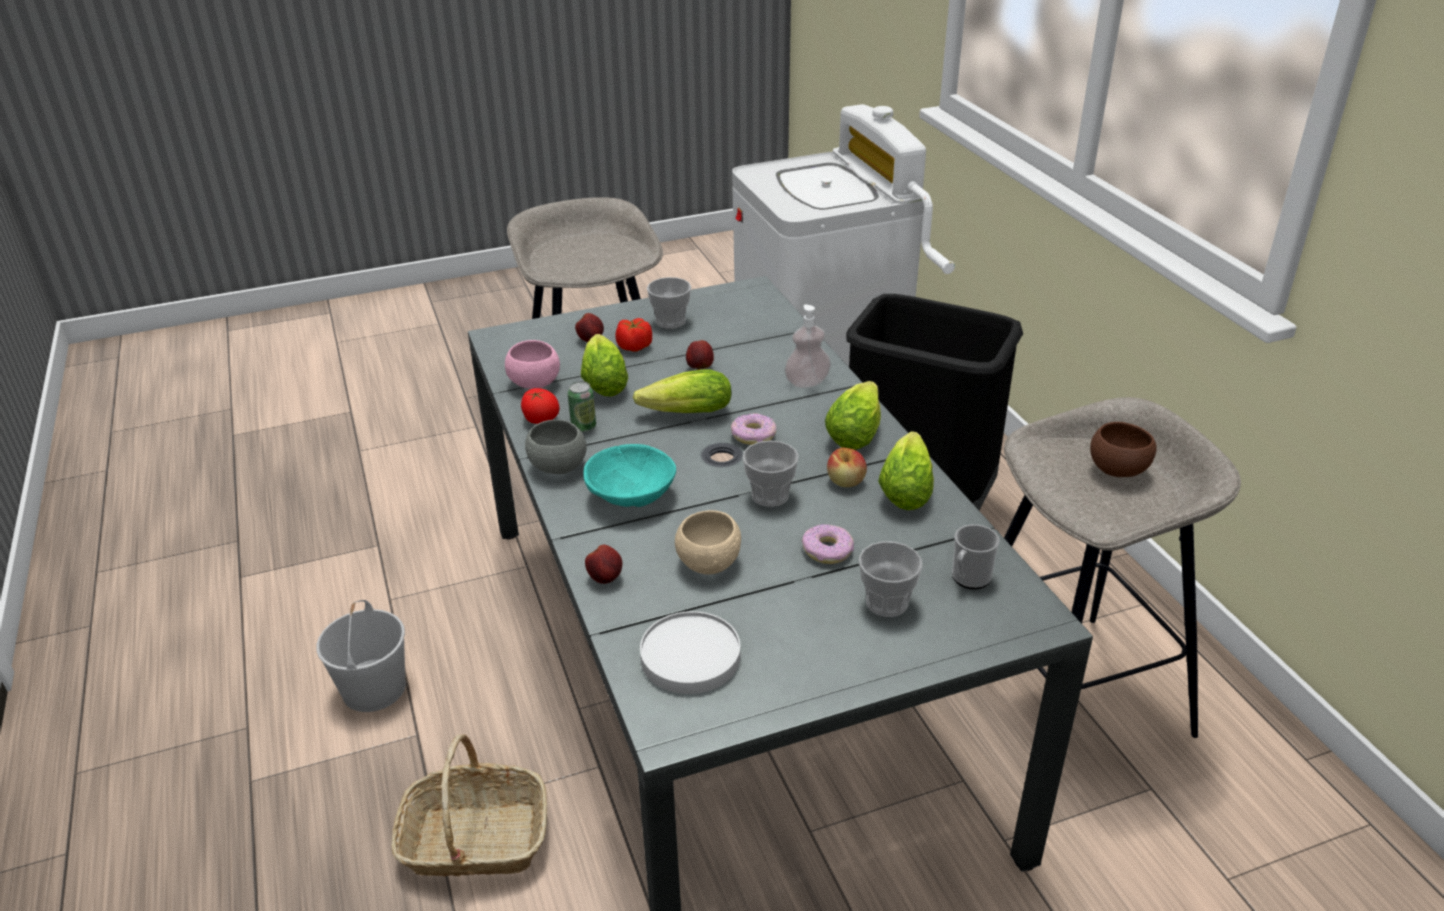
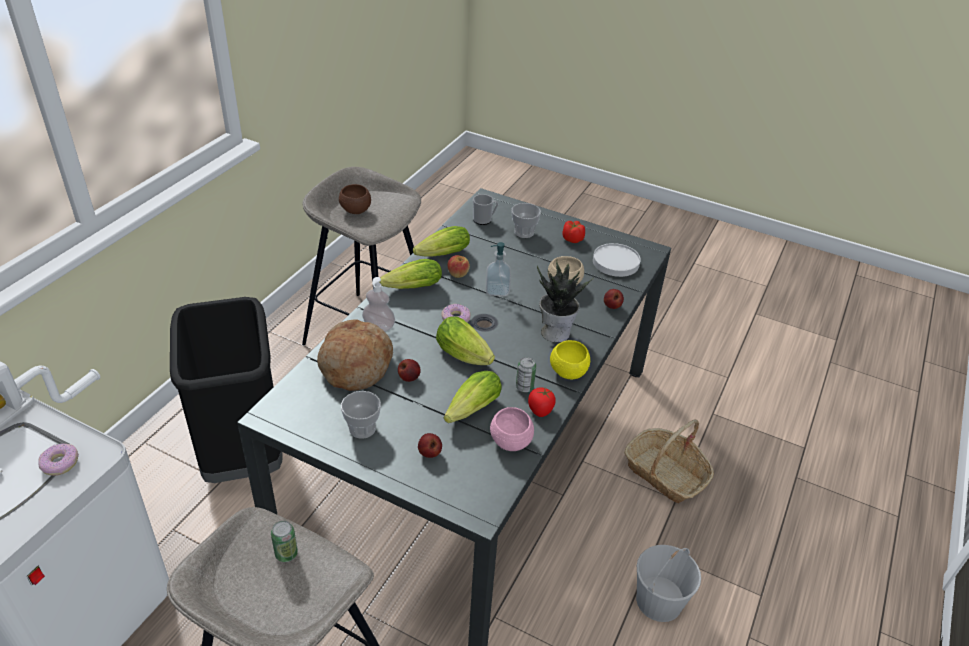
camera: 135 degrees left, 5 degrees up
grey bowl [525,420,587,474] -> yellow bowl [550,340,590,379]
turquoise bowl [583,444,676,507] -> potted plant [537,261,594,342]
tomato [616,318,652,352] -> tomato moved to [562,221,585,243]
cup [743,440,799,507] -> soap dispenser [486,242,511,296]
donut [802,524,854,564] -> donut moved to [38,444,79,476]
none -> can [271,521,298,562]
none -> bread [317,319,393,391]

